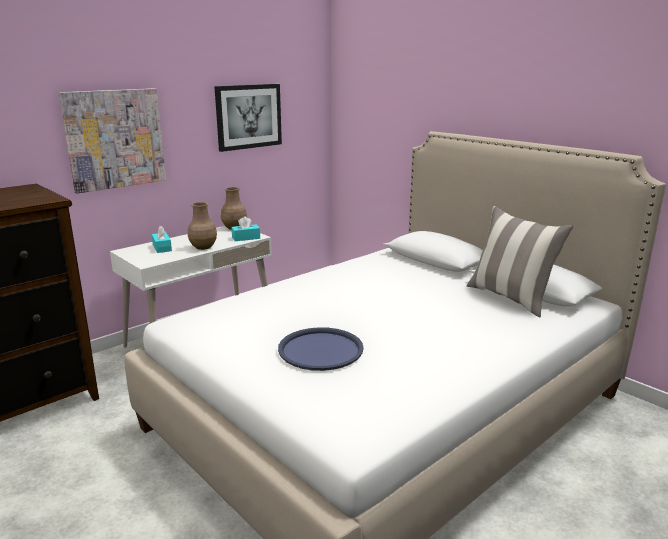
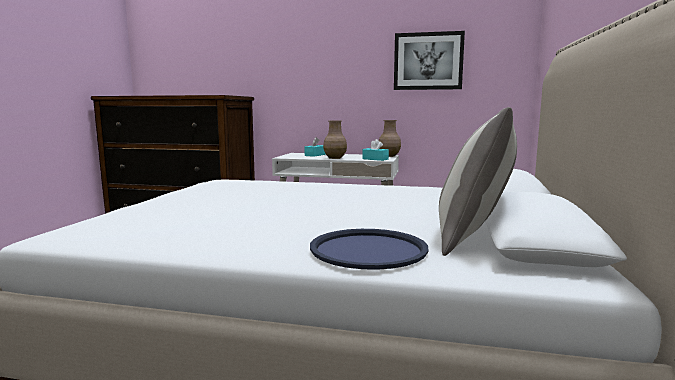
camera: 55 degrees right, 10 degrees down
picture [59,88,166,194] -> none
blue tray [278,327,364,371] -> blue tray moved to [310,229,428,270]

